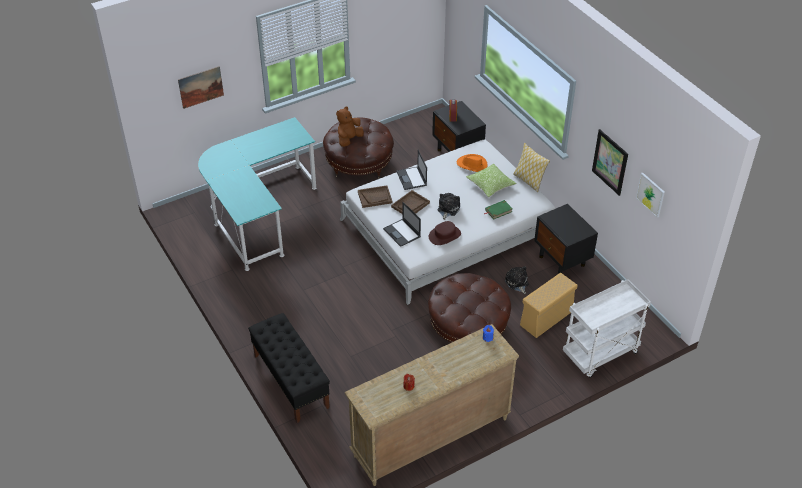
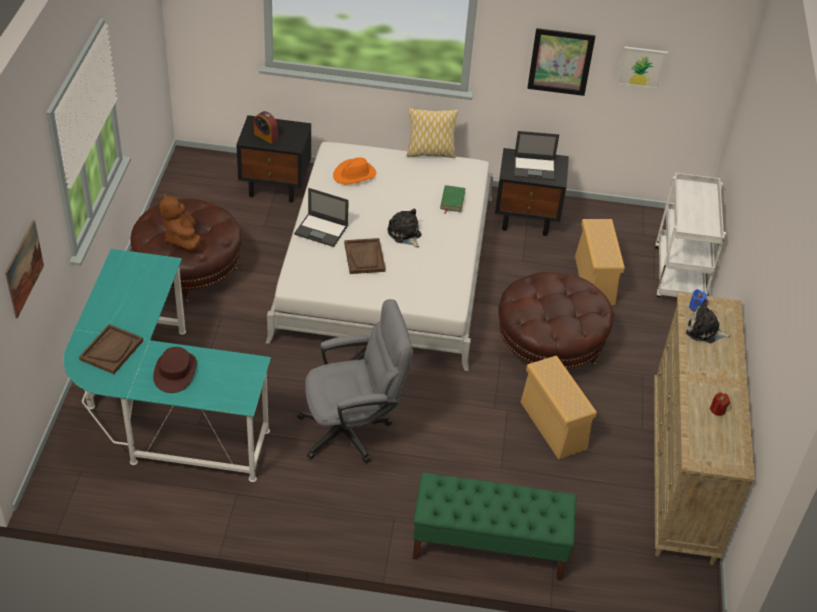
camera: 55 degrees left, 0 degrees up
black bench [248,313,330,423] -> green bench [413,473,576,581]
brown tray [358,185,393,208] -> brown tray moved to [79,324,143,374]
laptop [383,202,421,247] -> laptop moved to [514,131,559,181]
brown hat [429,221,461,245] -> brown hat moved to [153,347,197,393]
pillow [466,164,516,197] -> none
plush toy [505,266,529,294] -> plush toy moved to [686,299,731,343]
none -> grey office chair [297,299,413,463]
none -> beige storage box [521,356,597,459]

